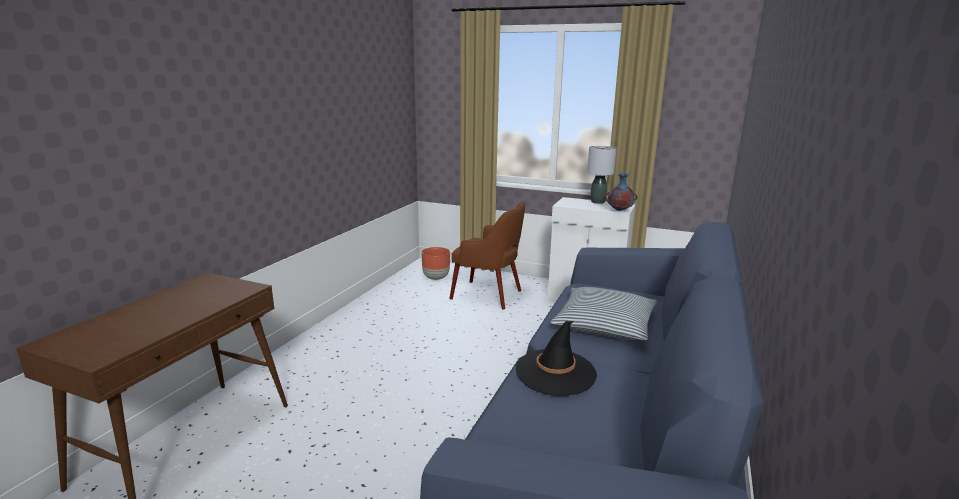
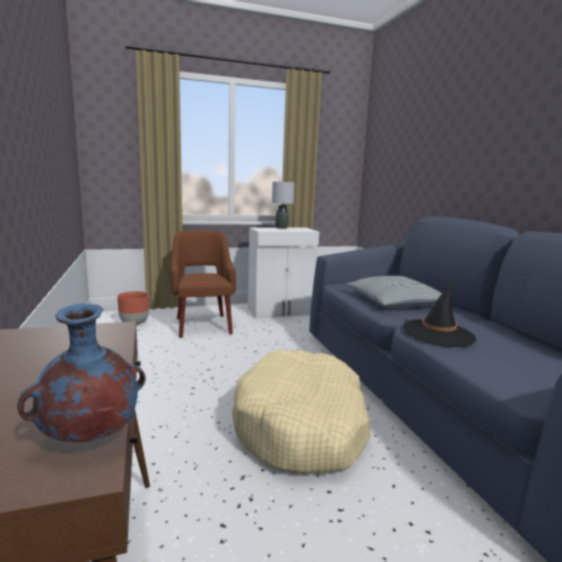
camera: 40 degrees left, 5 degrees down
brown armchair [449,202,525,310] -> brown armchair turned 90 degrees counterclockwise [170,230,236,338]
blue vase [605,173,637,211] -> blue vase moved to [17,303,146,442]
none -> beige dog bed [232,349,370,474]

